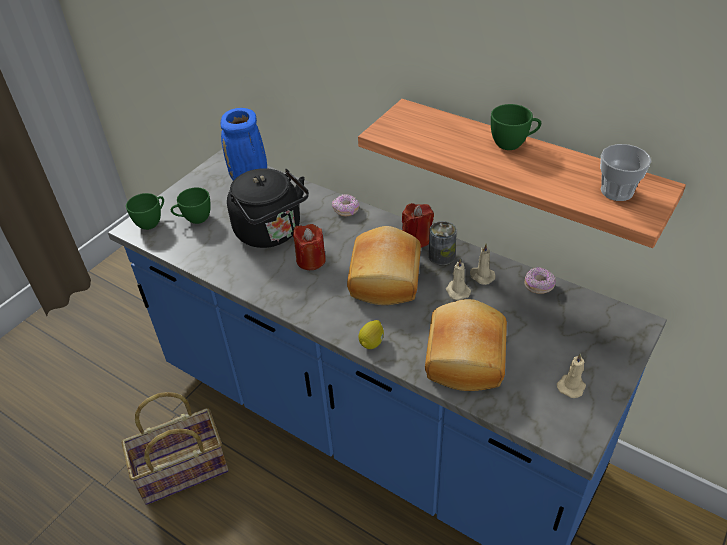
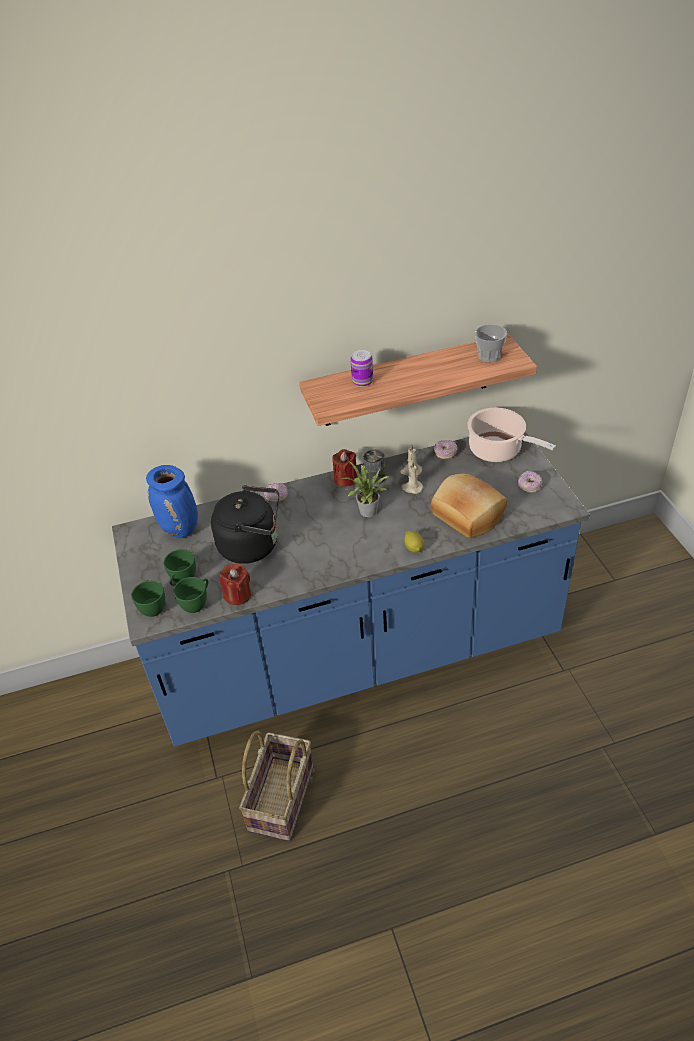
camera: 50 degrees left, 0 degrees up
red candle [293,224,326,270] -> red candle moved to [219,563,251,605]
bread [347,226,421,305] -> potted plant [341,462,390,517]
green cup [491,104,541,150] -> green cup moved to [173,577,208,613]
beige candle [557,353,586,398] -> donut [518,471,542,492]
none -> can [350,350,373,387]
none -> cooking pot [467,408,556,462]

